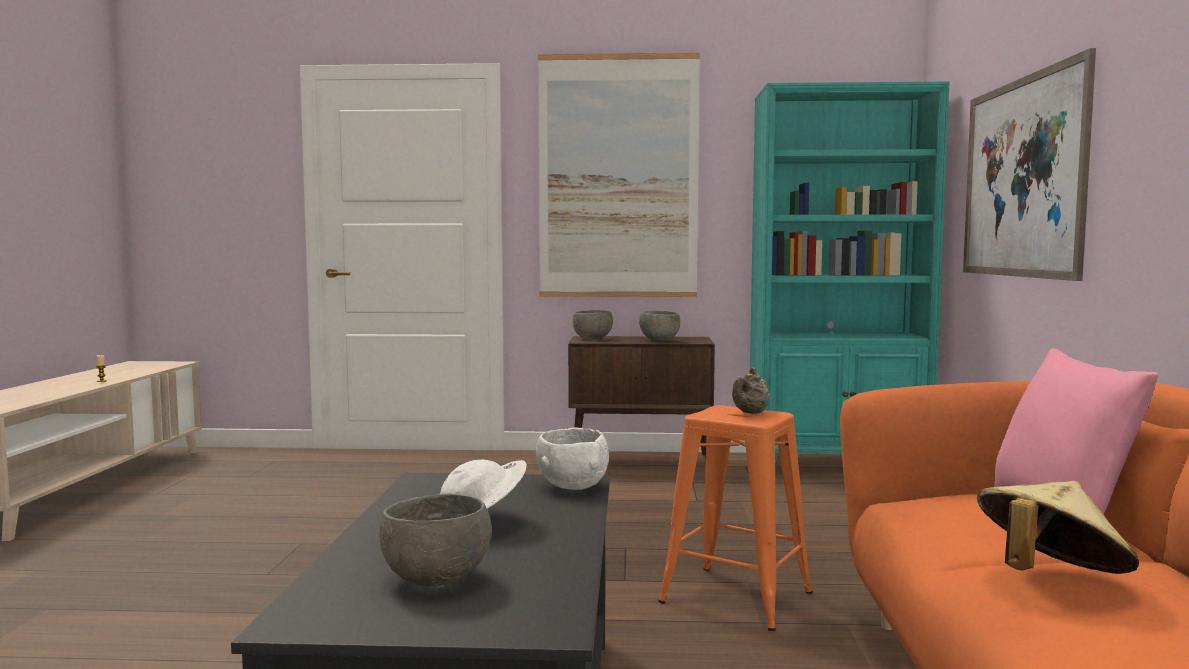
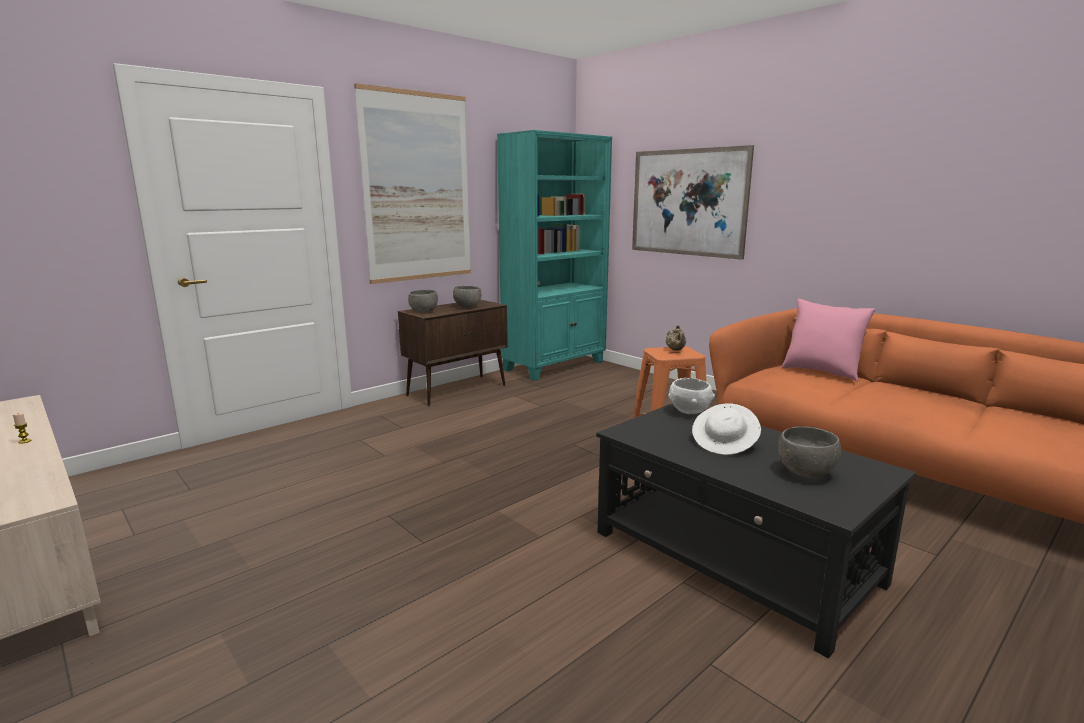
camera: 45 degrees left, 10 degrees up
beige hat [977,481,1139,574] -> none

